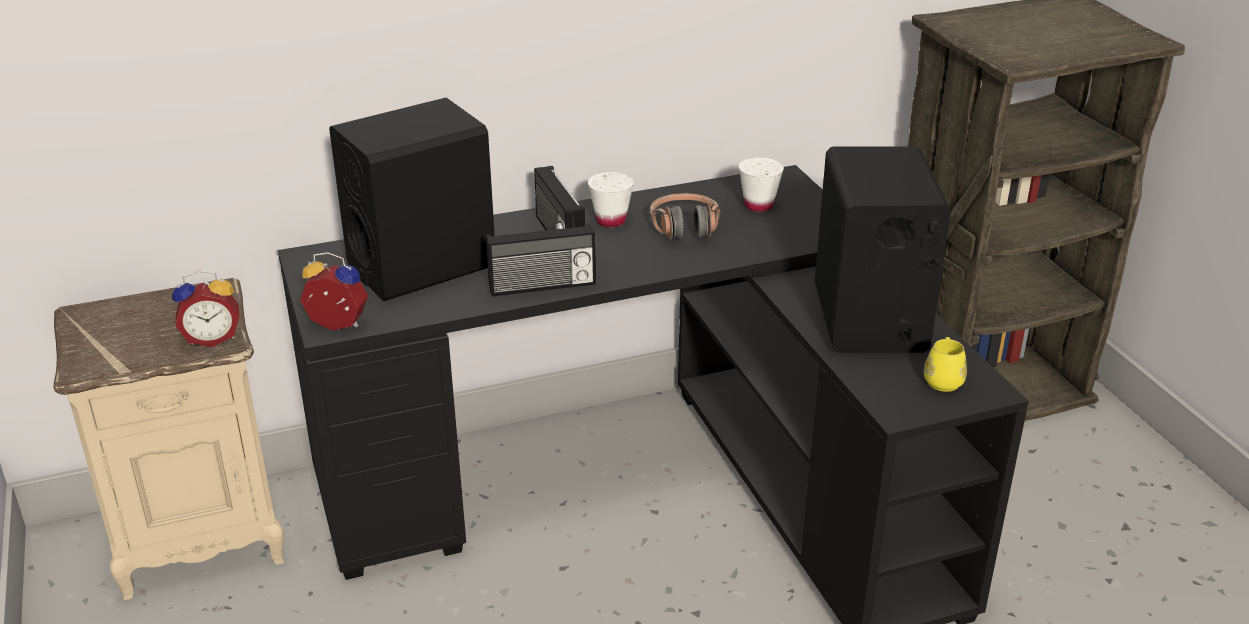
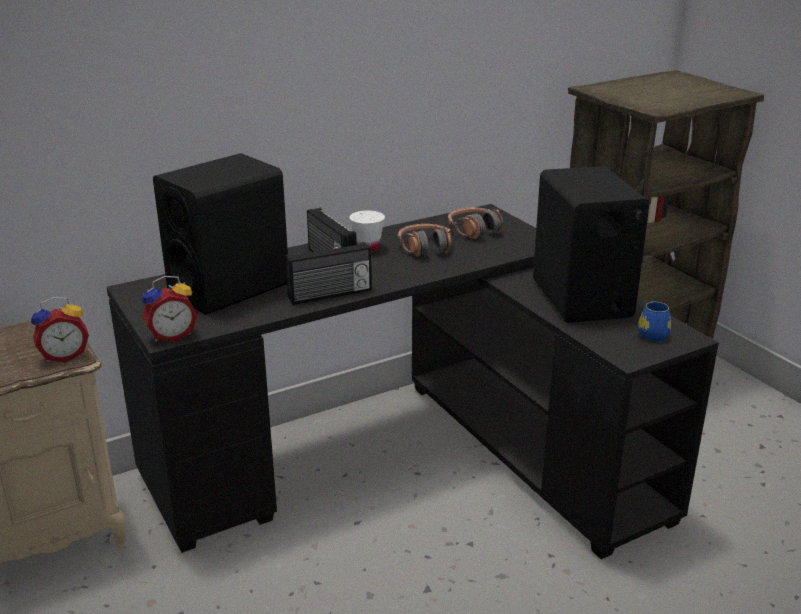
camera: 10 degrees left, 5 degrees down
alarm clock [300,252,368,331] -> alarm clock turned 150 degrees clockwise [142,276,198,342]
white cup [739,158,784,212] -> headphones [448,208,503,239]
yellow mug [924,337,967,392] -> blue mug [638,301,671,341]

